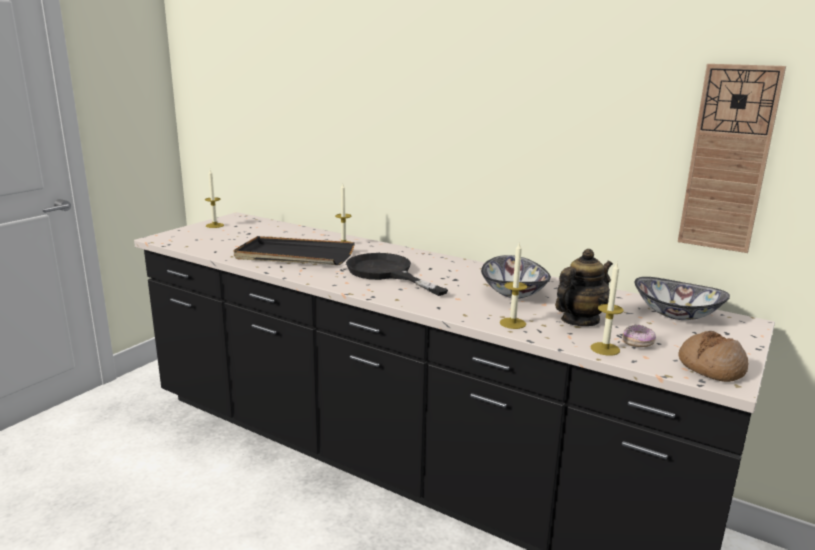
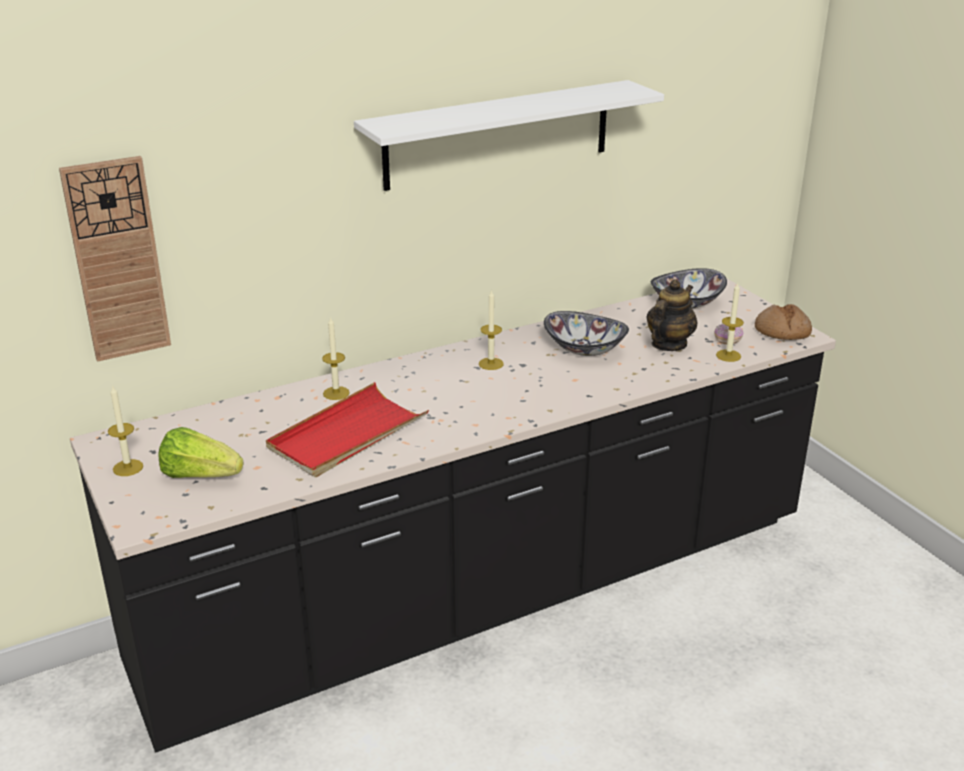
camera: 60 degrees left, 10 degrees up
black tray [233,236,355,265] -> red tray [266,382,429,477]
black frying pan [346,253,448,296] -> none
candle [500,243,527,329] -> candle moved to [479,289,504,370]
teapot [555,249,613,326] -> teapot turned 45 degrees clockwise [646,279,698,351]
wall clock [678,64,786,253] -> wall clock moved to [59,156,171,362]
none -> lettuce [158,427,244,478]
none -> white shelf [354,80,664,191]

